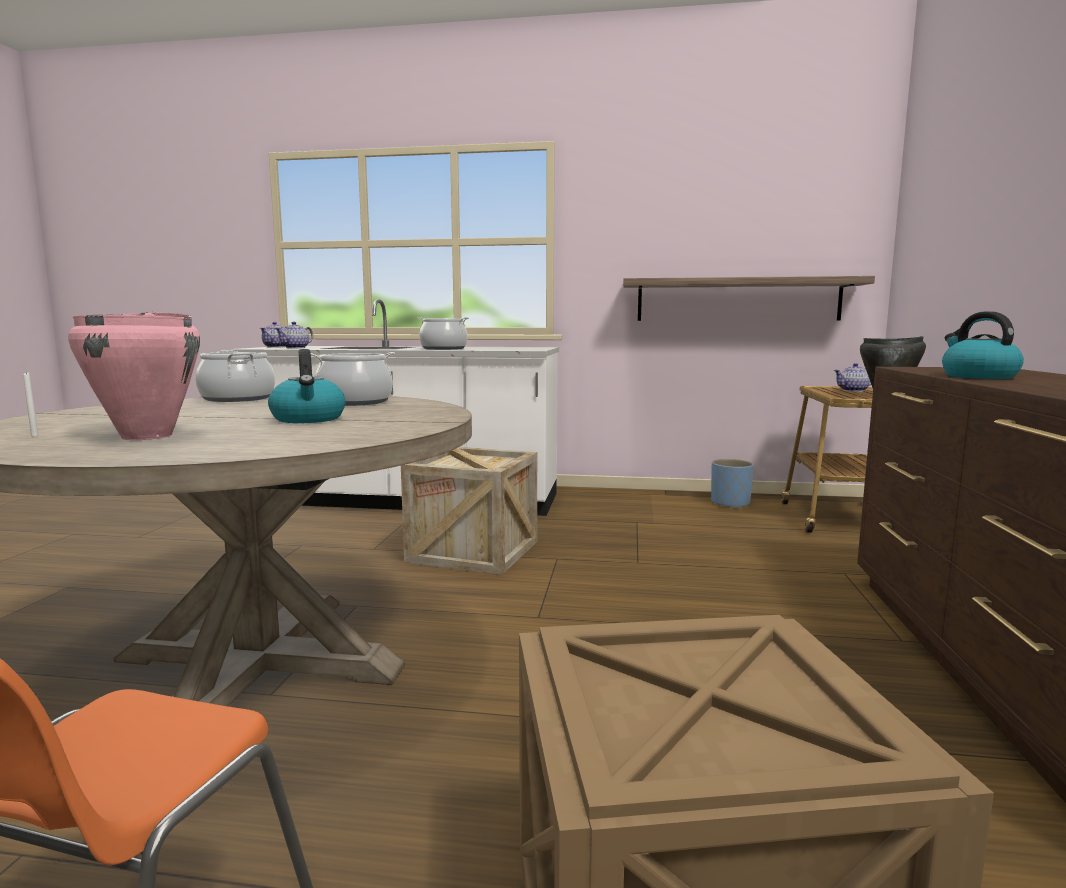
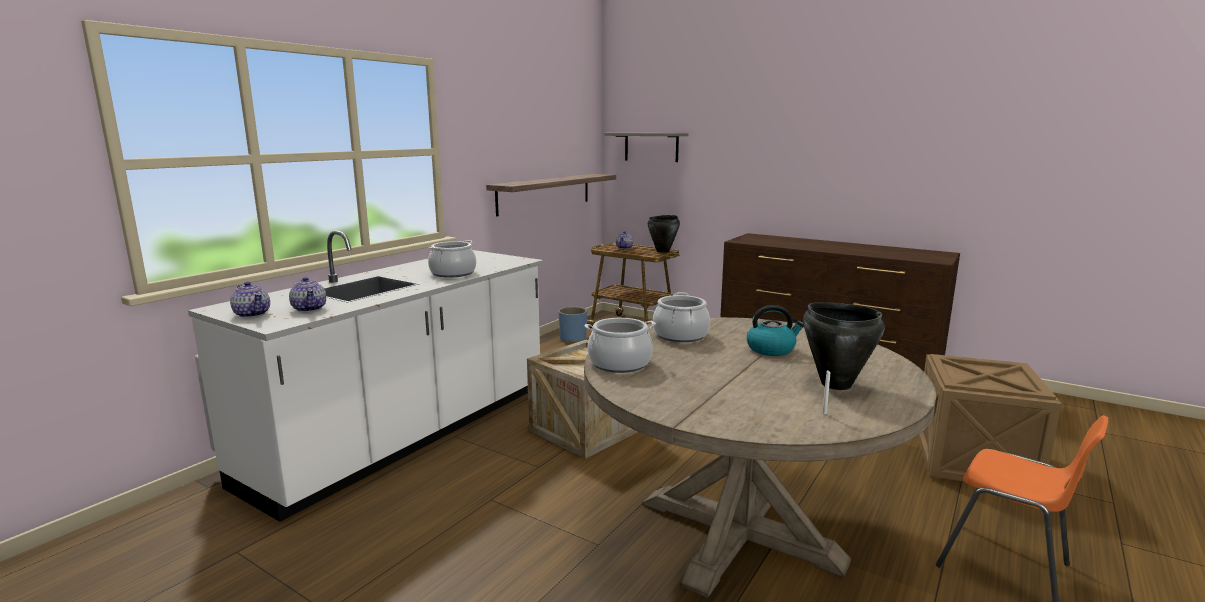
camera: 65 degrees left, 5 degrees up
pink cooking pot [68,312,200,440] -> black cooking pot [803,302,885,390]
kettle [942,311,1024,379] -> none
none -> grey shelf [605,133,689,162]

